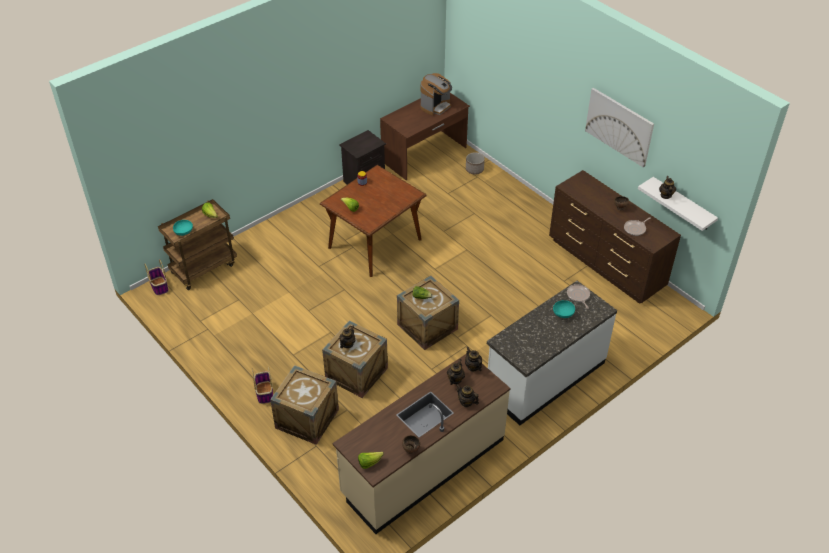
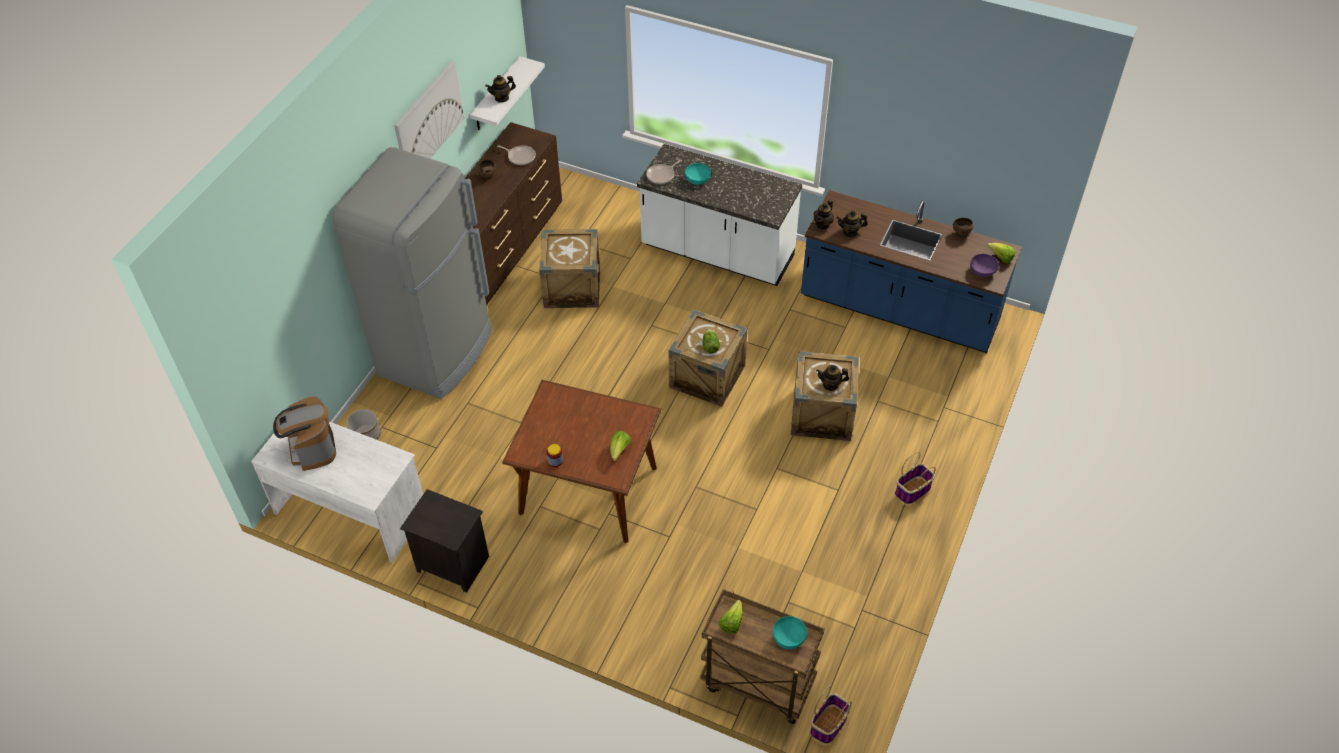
camera: 115 degrees left, 5 degrees up
crate [270,365,339,445] -> crate moved to [539,229,600,308]
beige counter [333,354,511,534] -> blue counter [801,190,1022,353]
brown desk [380,93,470,180] -> white desk [251,422,423,563]
coffee machine [420,73,452,116] -> coffee machine turned 120 degrees counterclockwise [273,396,336,471]
teapot [456,384,479,407] -> none
none -> grey fridge [333,147,492,399]
none -> purple bowl [970,254,999,277]

